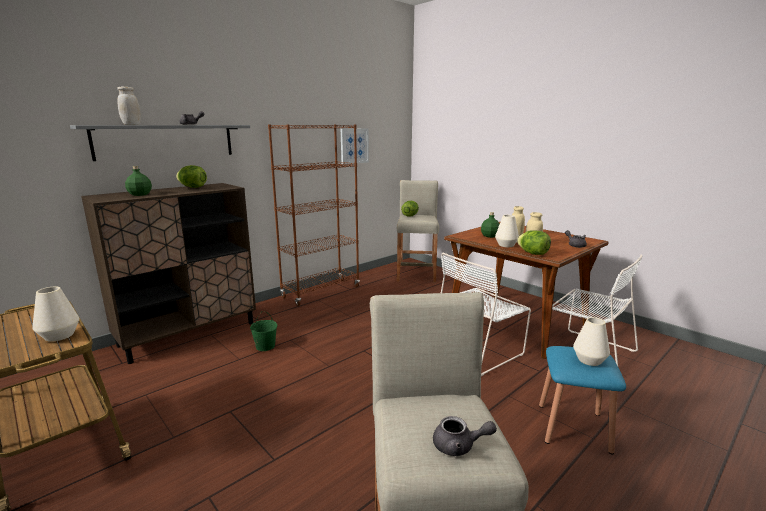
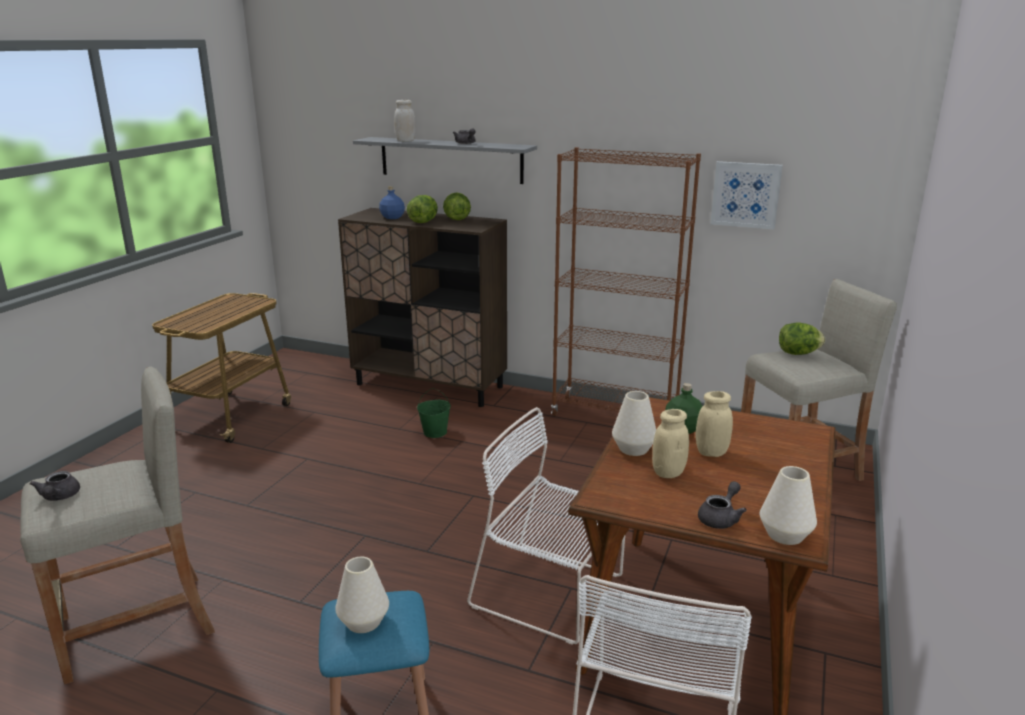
camera: 65 degrees right, 5 degrees up
white vase [32,286,79,342] -> white vase moved to [760,466,817,545]
green bottle [125,166,152,196] -> blue bottle [379,186,405,219]
lettuce [517,230,551,255] -> lettuce moved to [407,195,438,223]

